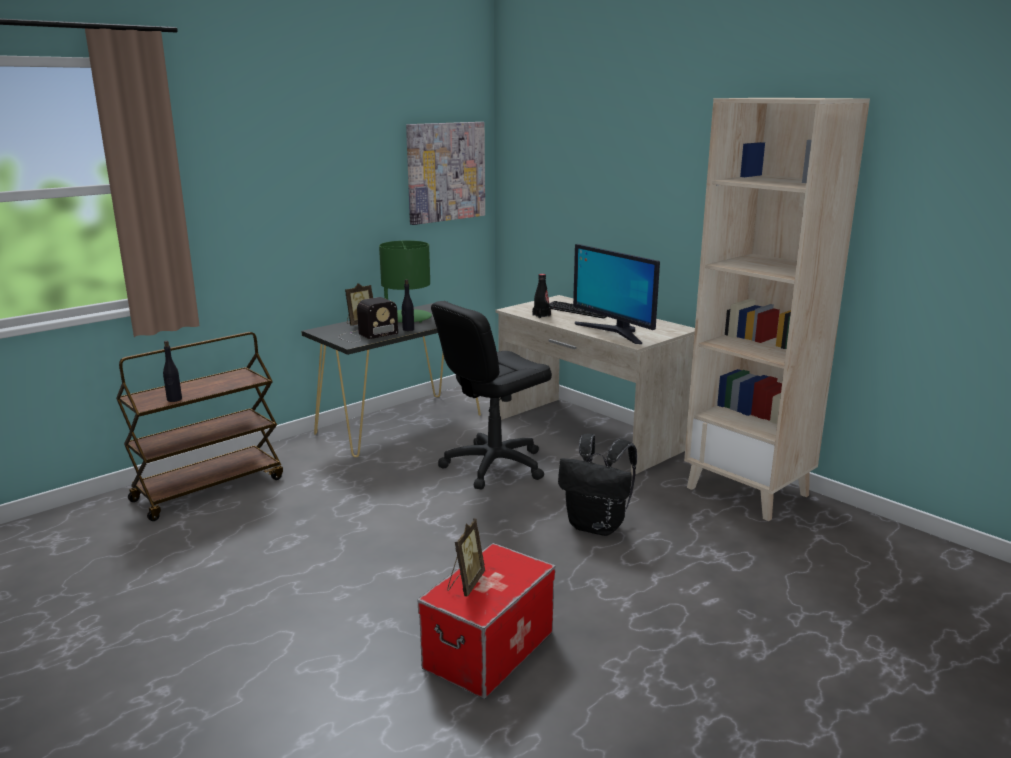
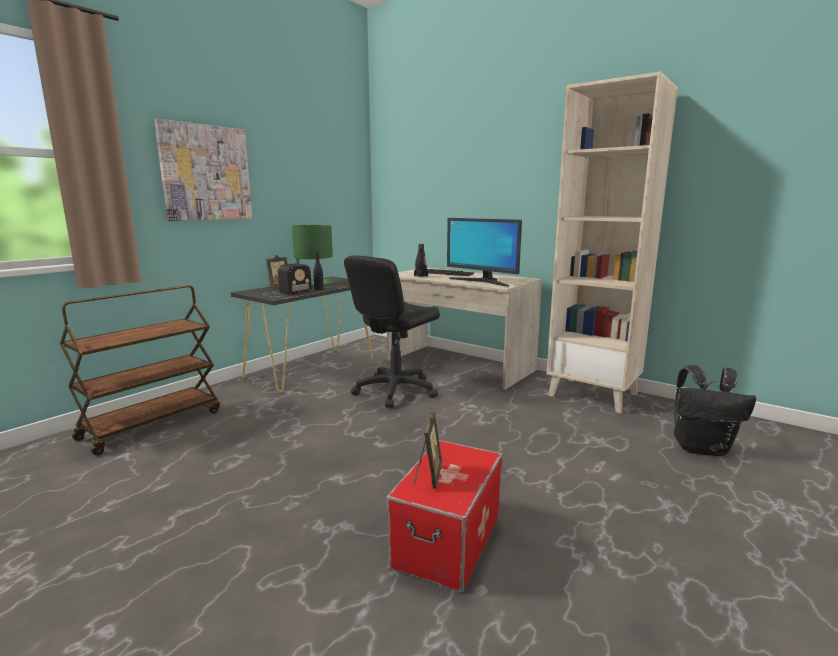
camera: 10 degrees left, 5 degrees down
black bottle [163,341,182,402] -> none
picture [406,122,485,225] -> picture moved to [154,119,252,221]
black backpack [558,433,637,536] -> black backpack moved to [674,365,756,456]

